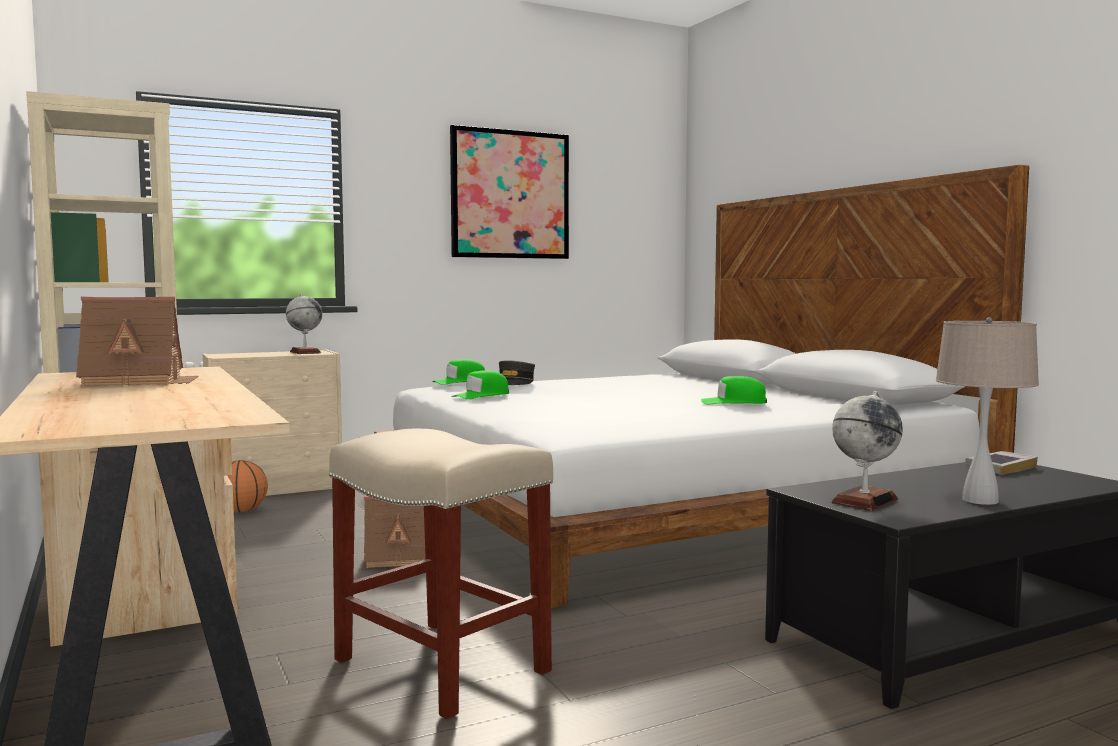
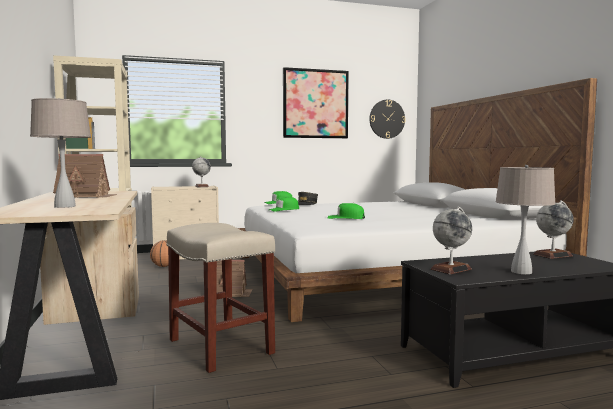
camera: 10 degrees right, 0 degrees up
green cap [701,376,767,404] -> green cap moved to [327,203,365,219]
book [965,451,1038,475] -> globe [533,200,574,259]
none -> beige table lamp [30,98,91,208]
none -> wall clock [369,100,405,139]

